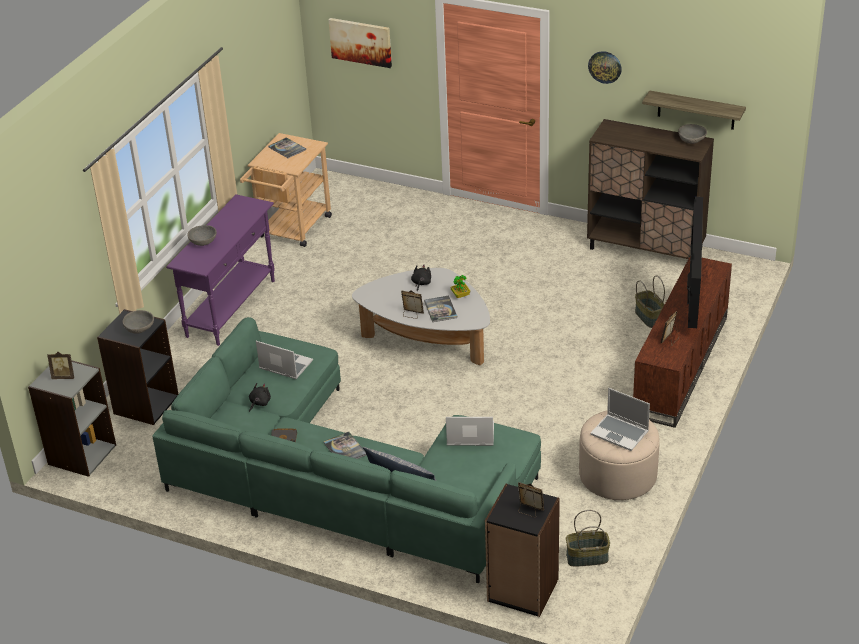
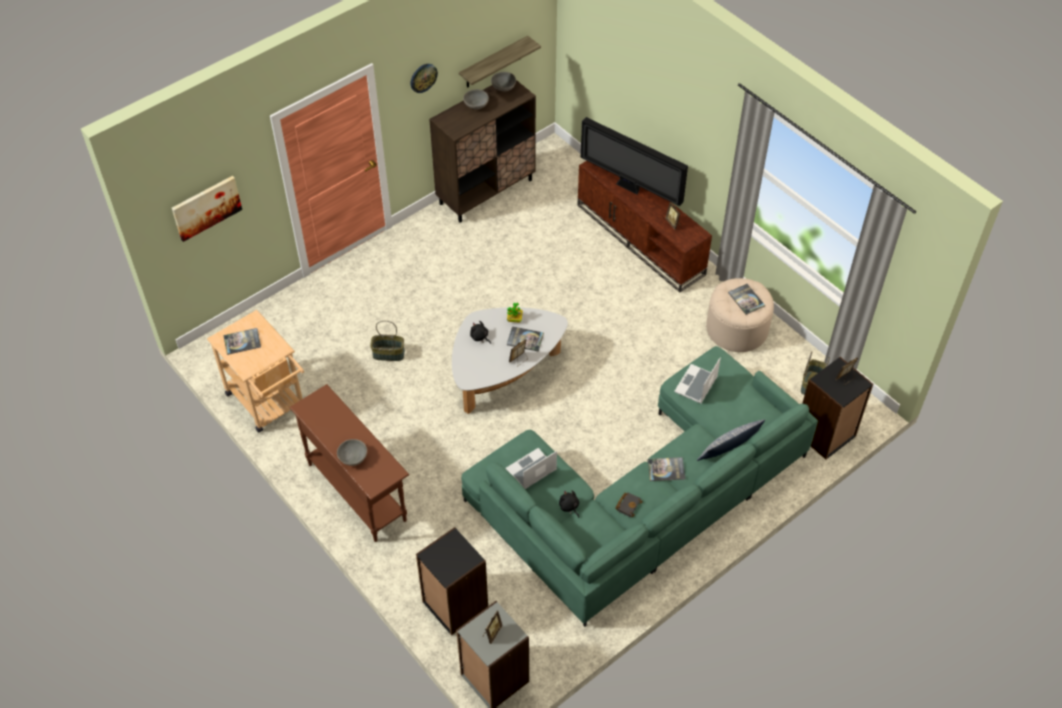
camera: 65 degrees left, 15 degrees up
grey bowl [123,310,154,334] -> grey bowl moved to [463,89,489,109]
purple console table [166,194,275,346] -> brown console table [289,384,409,542]
laptop [591,388,650,451] -> book [728,284,765,315]
basket [635,275,665,328] -> basket moved to [370,321,405,361]

